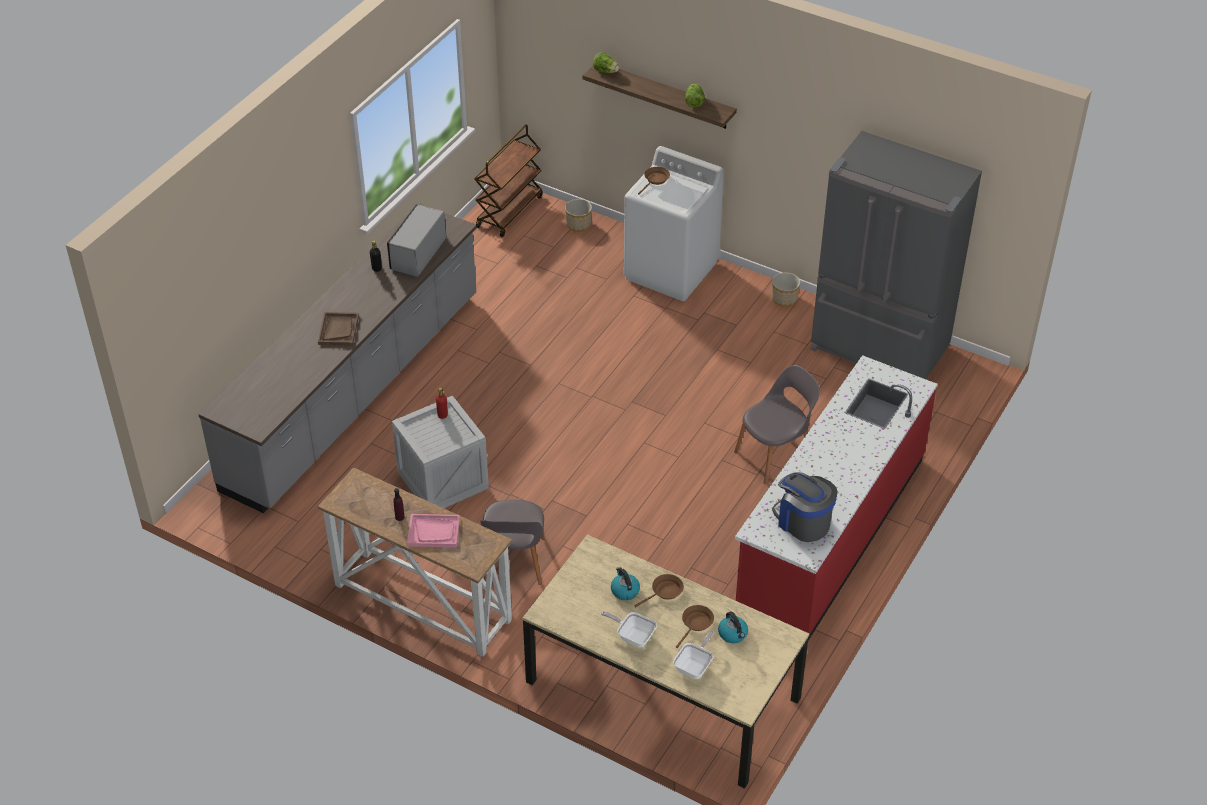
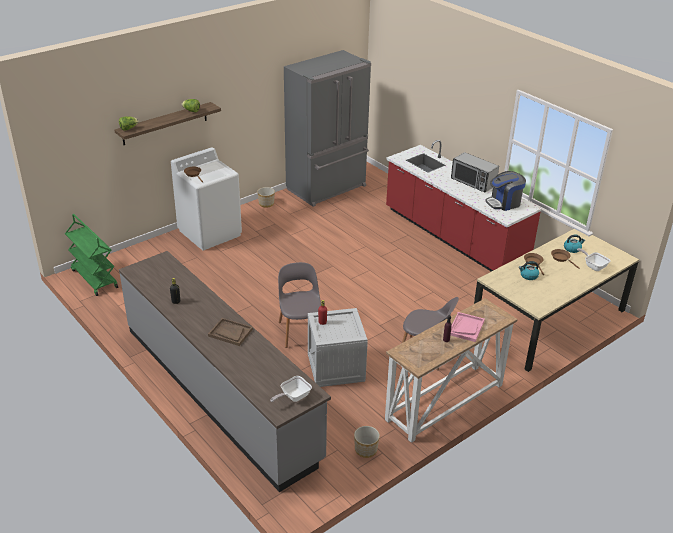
camera: 70 degrees left, 10 degrees down
microwave [387,204,446,277] -> microwave moved to [451,152,499,193]
brown cart [474,124,543,237] -> green cart [65,214,118,296]
planter [565,199,592,232] -> planter moved to [354,426,380,458]
frying pan [601,611,657,648] -> frying pan moved to [270,376,312,402]
grey chair [734,365,820,484] -> grey chair moved to [278,262,321,348]

